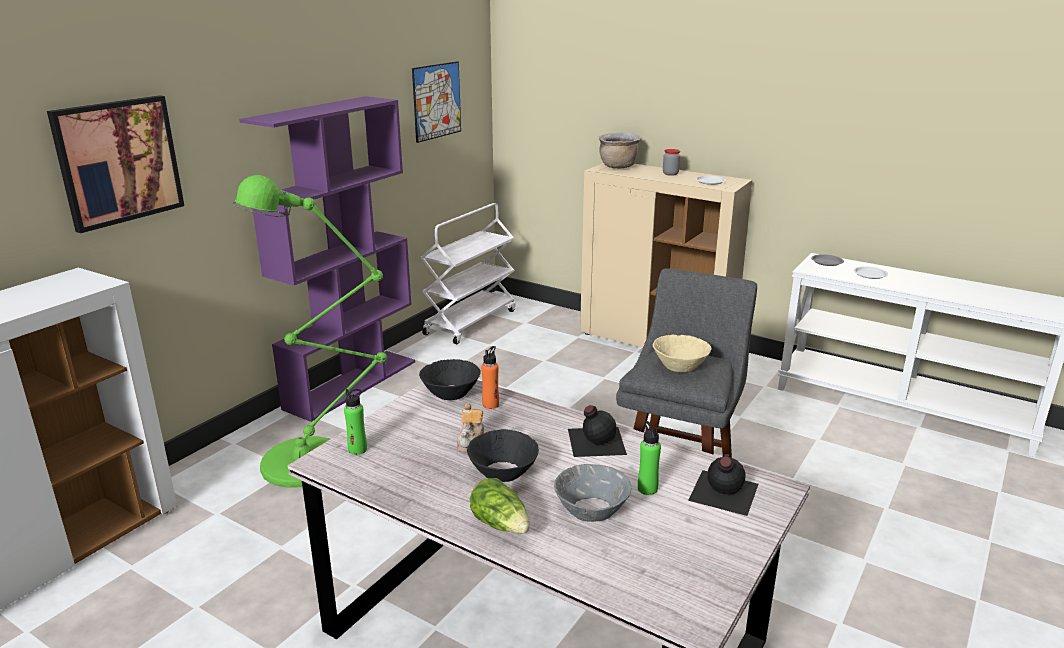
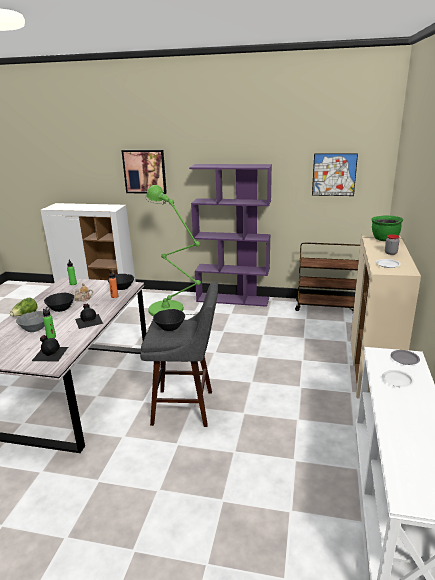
camera: 70 degrees right, 0 degrees up
white cart [420,203,516,344] -> brown cart [295,242,360,311]
brown cooking pot [599,132,641,168] -> green cooking pot [371,215,403,241]
beige bowl [653,335,712,372] -> black bowl [153,309,185,331]

